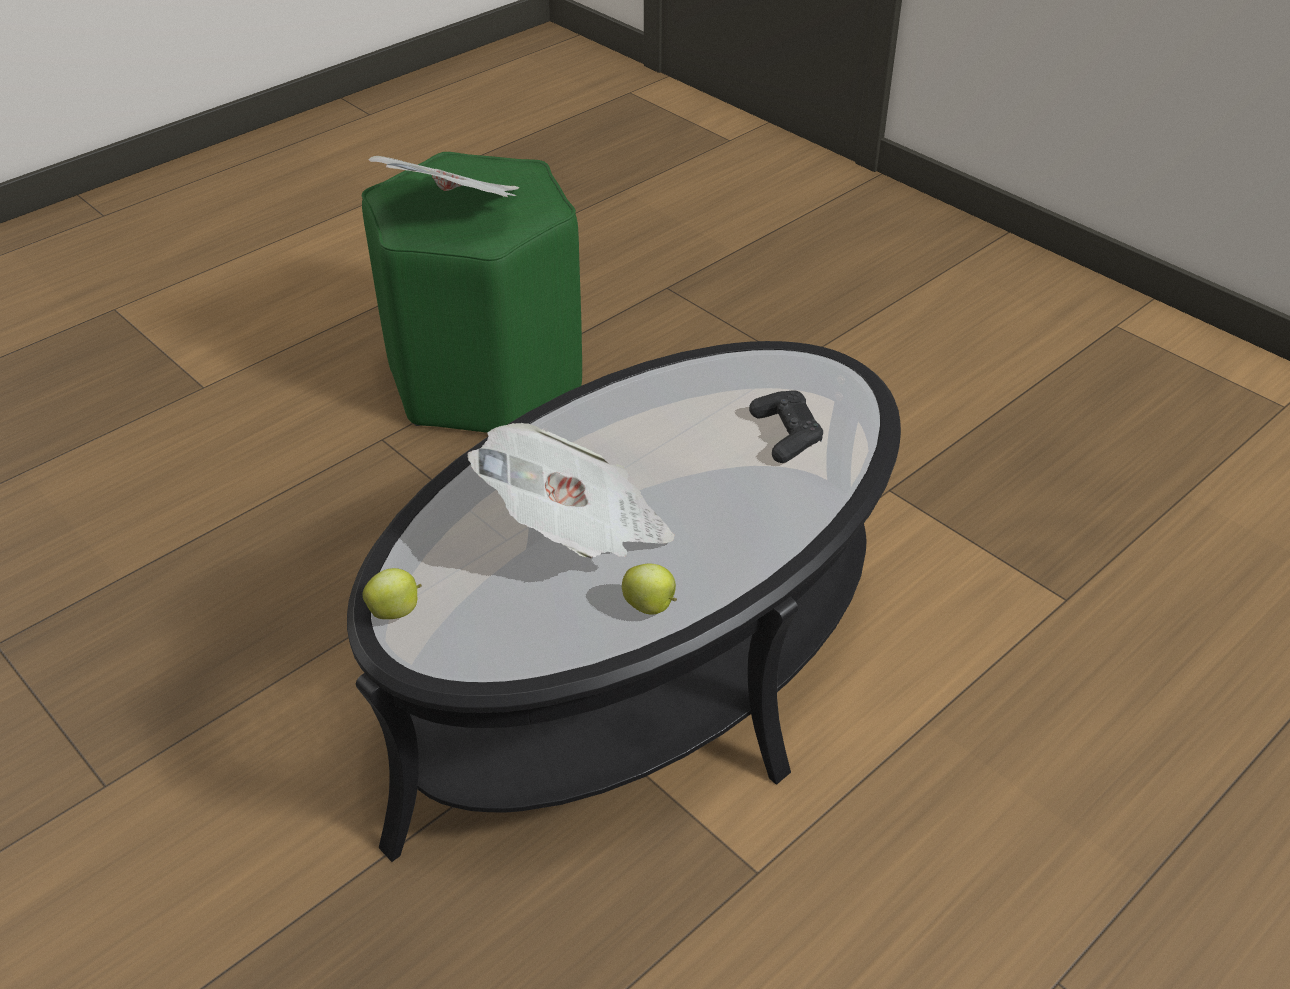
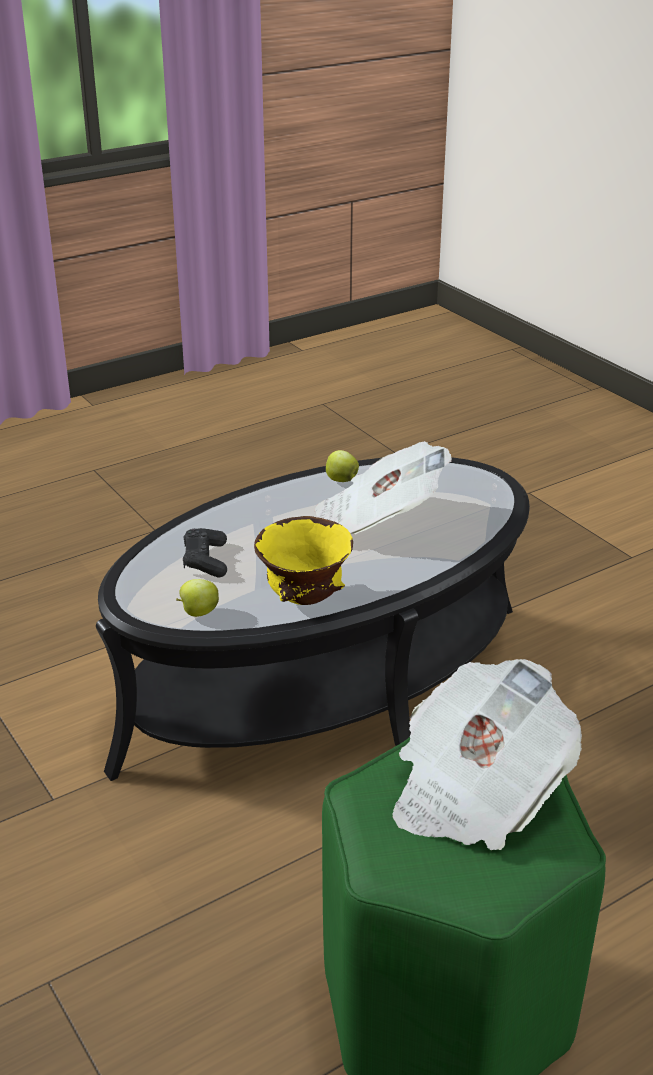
camera: 170 degrees left, 10 degrees down
apple [362,568,422,619] -> apple moved to [176,579,219,617]
none -> yellow bowl [254,516,353,605]

